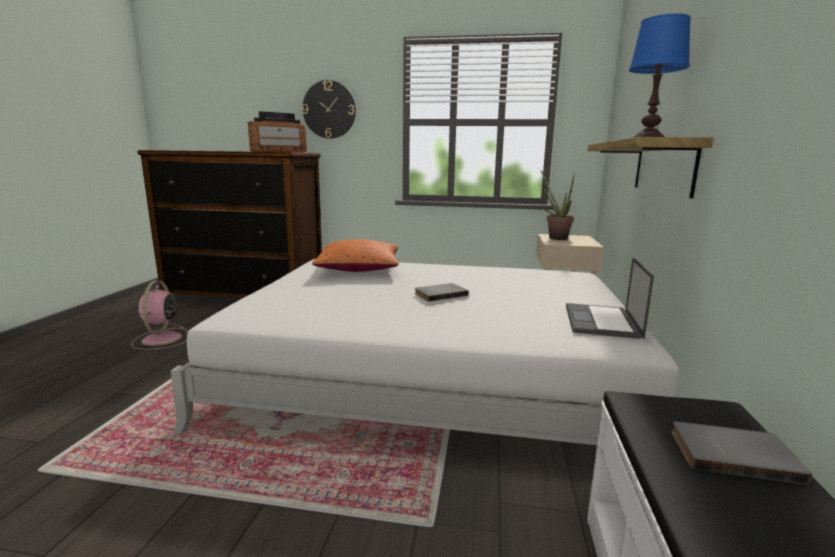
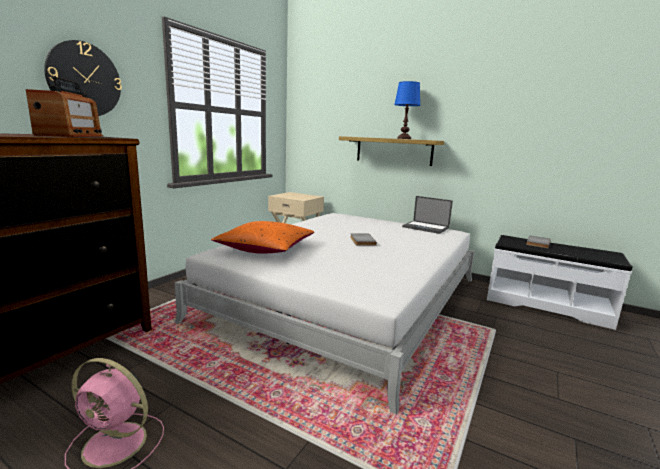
camera: 70 degrees left, 0 degrees up
potted plant [540,171,575,240] -> none

